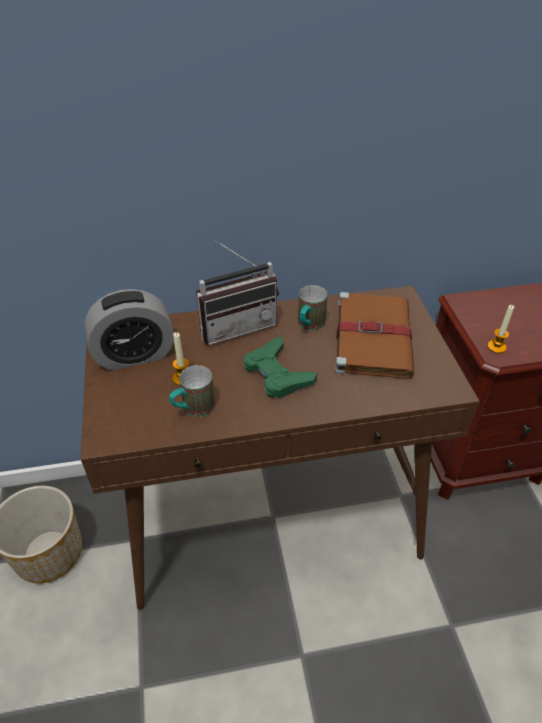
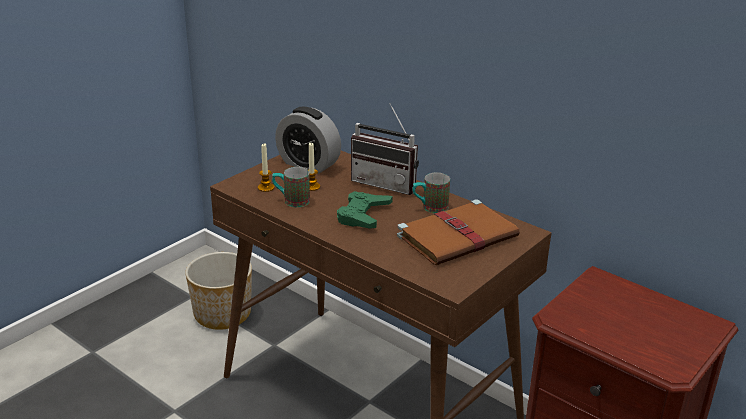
camera: 50 degrees right, 15 degrees down
candle [487,305,514,353] -> candle moved to [258,143,274,192]

